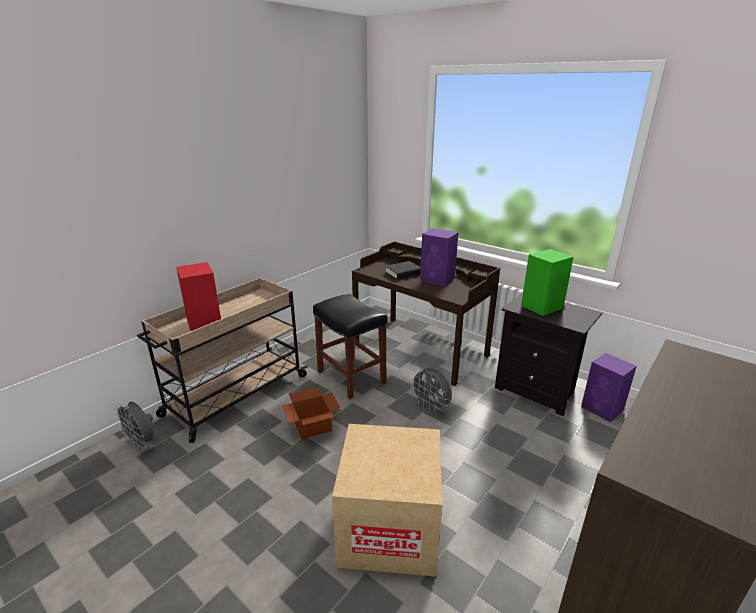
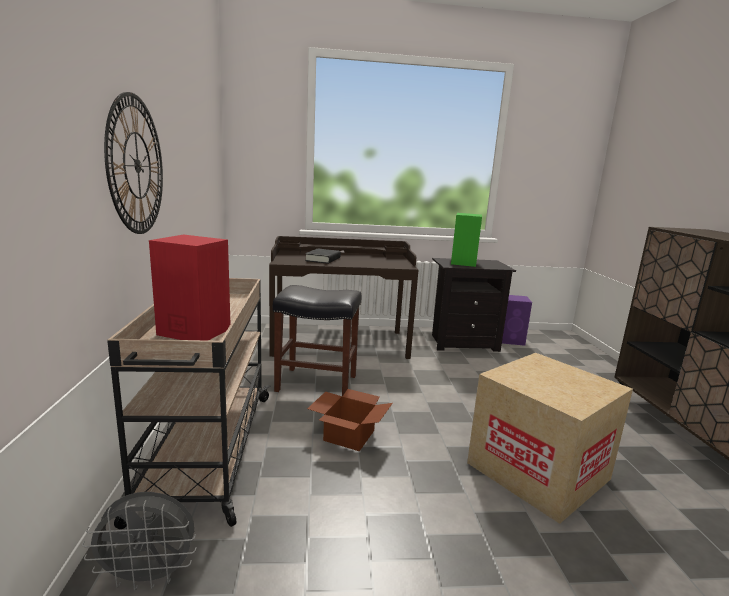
camera: 45 degrees left, 10 degrees down
grey fan [410,368,452,414] -> none
purple speaker [420,228,459,286] -> none
none -> wall clock [104,92,163,234]

